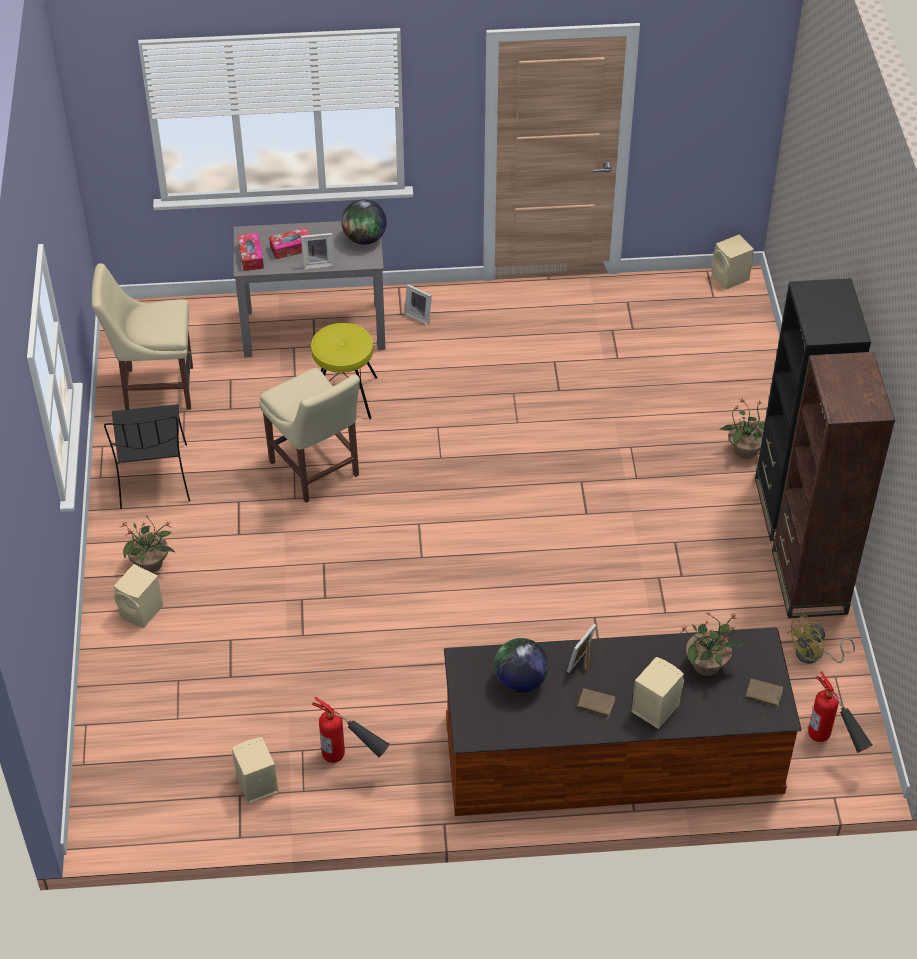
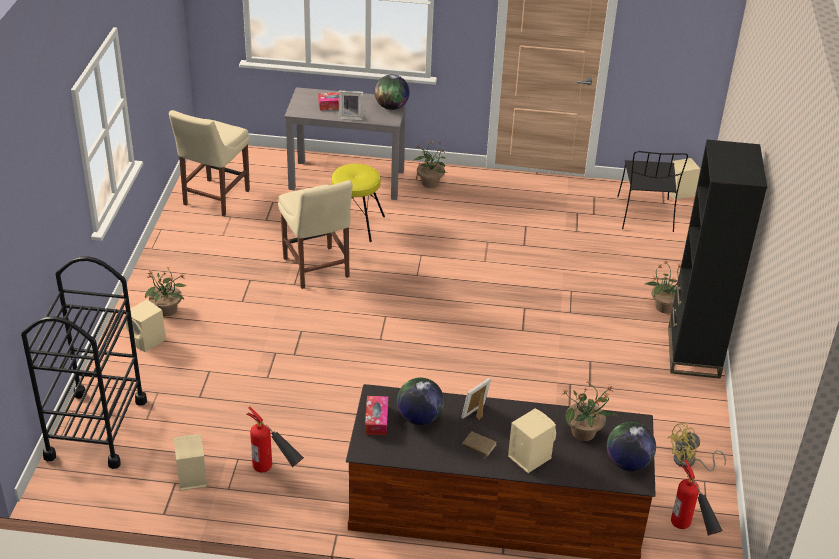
camera: 10 degrees right, 10 degrees down
beige chair [92,263,193,410] -> beige chair turned 75 degrees counterclockwise [169,110,250,216]
black chair [104,404,190,509] -> black chair moved to [617,151,688,232]
tissue box [238,233,264,271] -> tissue box moved to [365,396,388,435]
picture frame [404,284,432,325] -> potted plant [413,139,447,188]
brown book [746,679,783,710] -> globe [607,422,656,471]
brown bookcase [772,352,895,618] -> none
none -> black cart [21,256,147,469]

